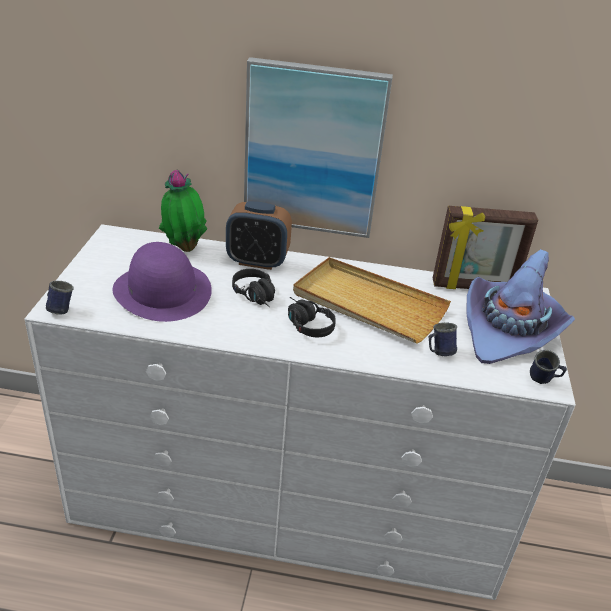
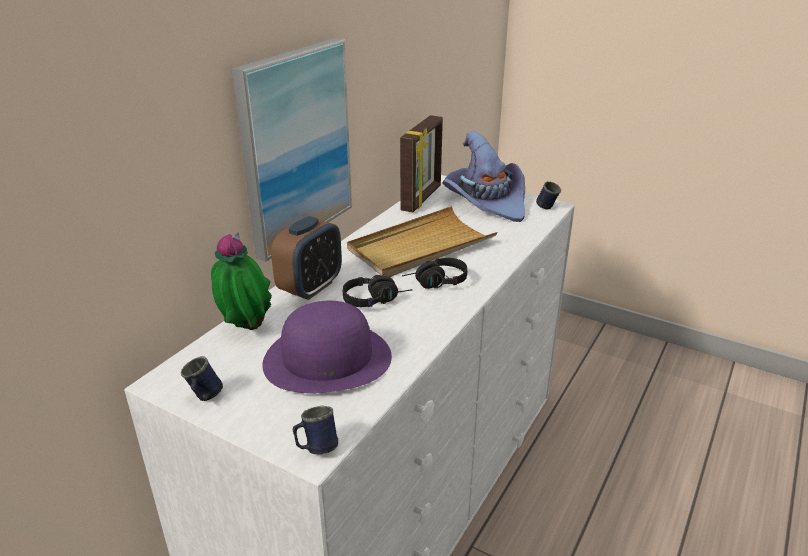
camera: 65 degrees left, 5 degrees down
blue mug [429,322,457,356] -> blue mug moved to [181,356,223,401]

